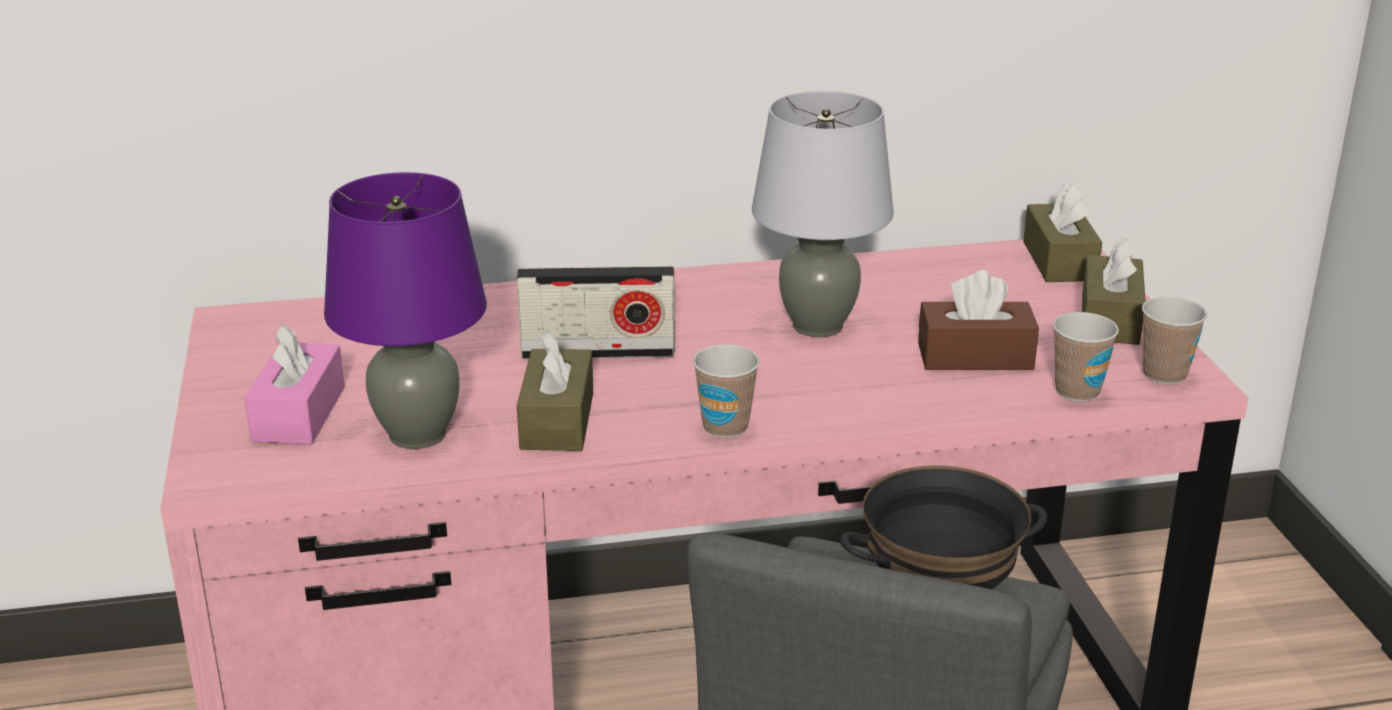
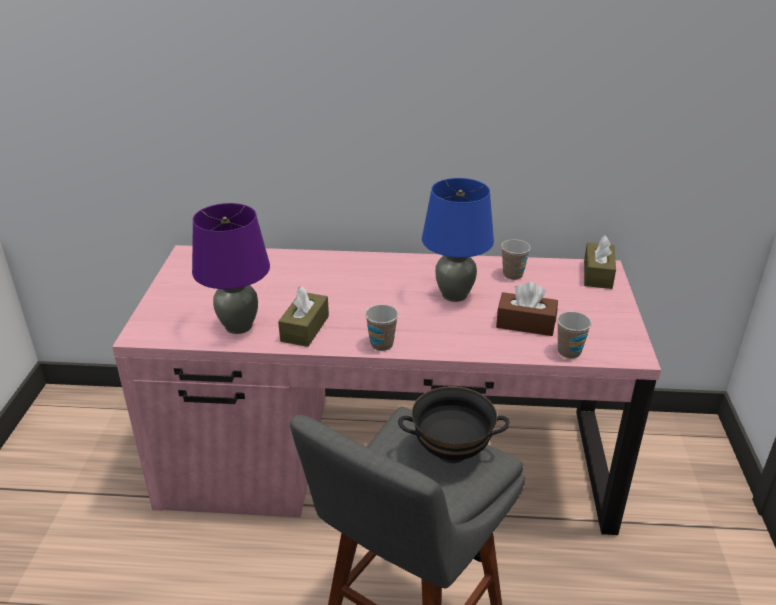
camera: 15 degrees right, 5 degrees up
pink tissue box [244,324,345,445] -> none
radio [517,266,675,359] -> none
grey table lamp [752,91,894,337] -> blue table lamp [422,178,494,302]
brown tissue box [1082,237,1146,345] -> none
cup [1142,297,1207,385] -> cup moved to [501,239,531,280]

